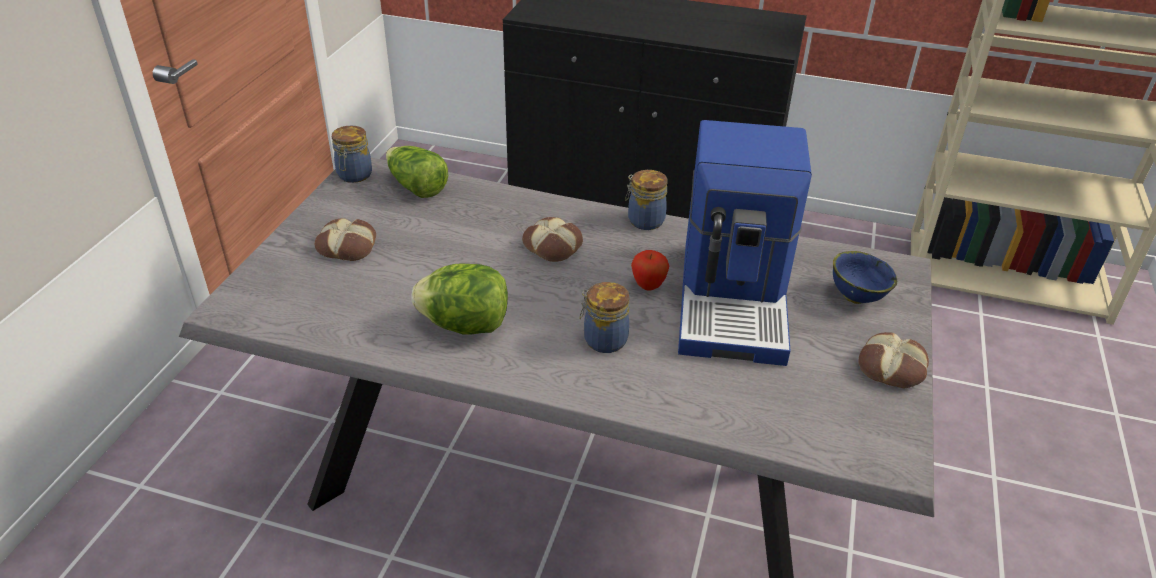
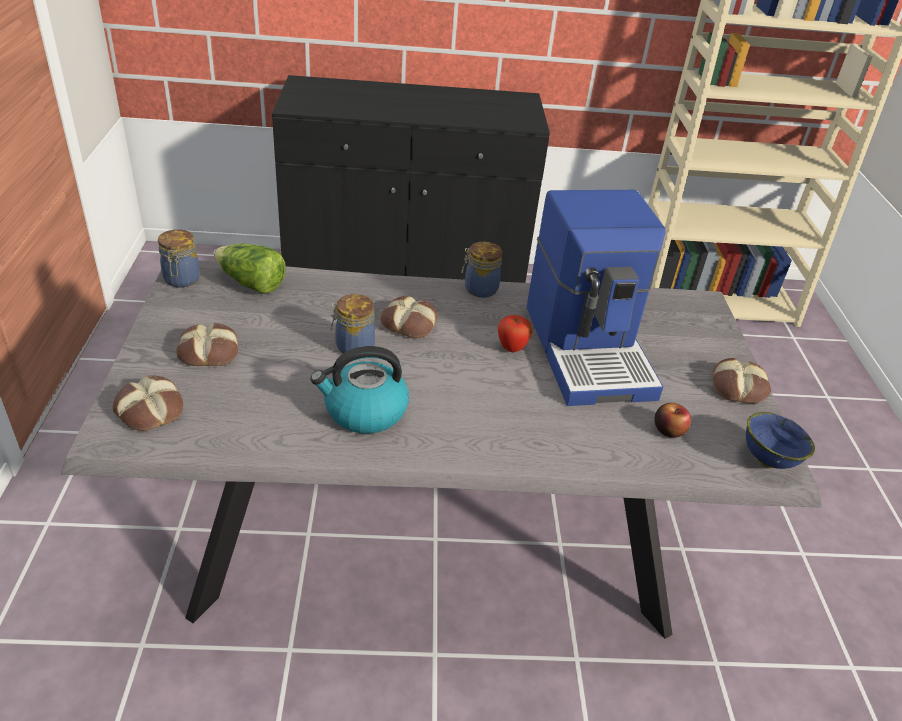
camera: 20 degrees left, 0 degrees up
lettuce [411,263,508,334] -> kettle [310,346,409,434]
jar [580,282,630,353] -> jar moved to [331,294,375,353]
blue bowl [833,251,897,304] -> blue bowl moved to [746,412,815,469]
none -> bread [113,376,183,431]
none -> apple [655,403,691,438]

